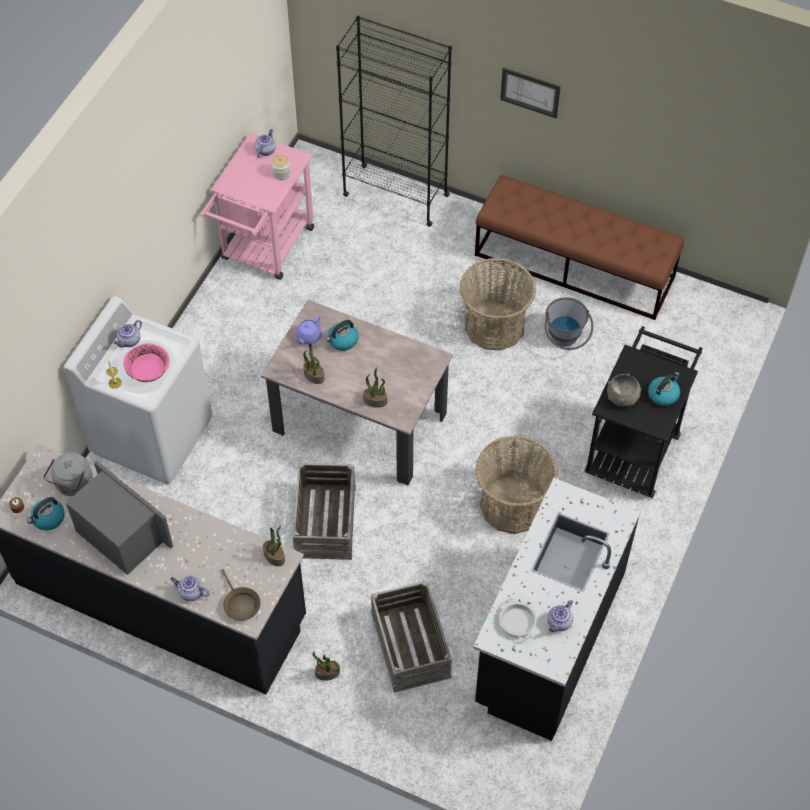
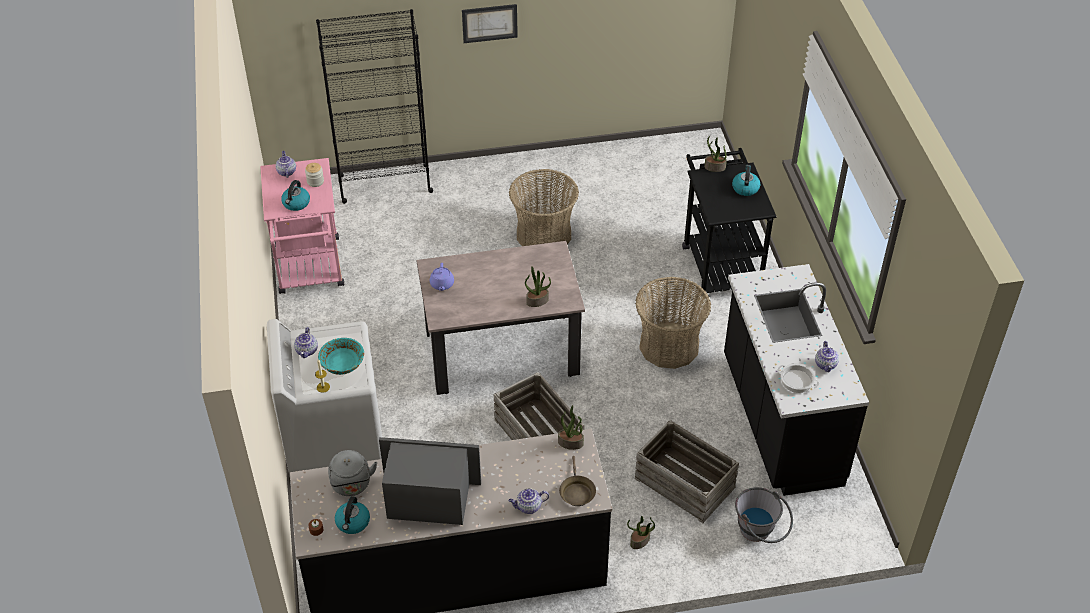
camera: 35 degrees left, 10 degrees down
pink bowl [124,344,170,382] -> turquoise bowl [318,338,364,375]
brown frying pan [221,569,260,621] -> brown frying pan turned 60 degrees clockwise [559,456,596,506]
potted plant [303,344,324,384] -> potted plant moved to [704,136,727,172]
kettle [326,320,358,351] -> kettle moved to [281,180,310,211]
brown bench [475,175,684,320] -> none
grey bucket [545,297,593,350] -> grey bucket moved to [735,487,793,543]
grey bowl [607,374,641,407] -> none

